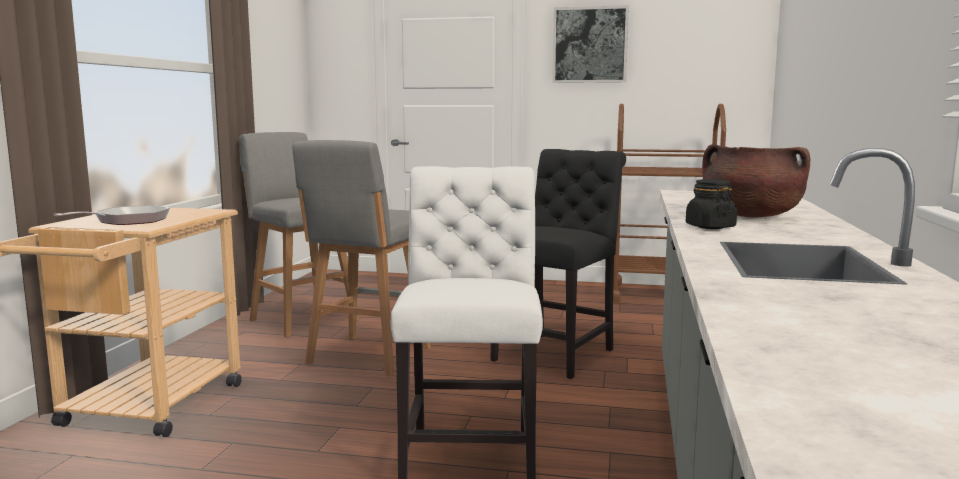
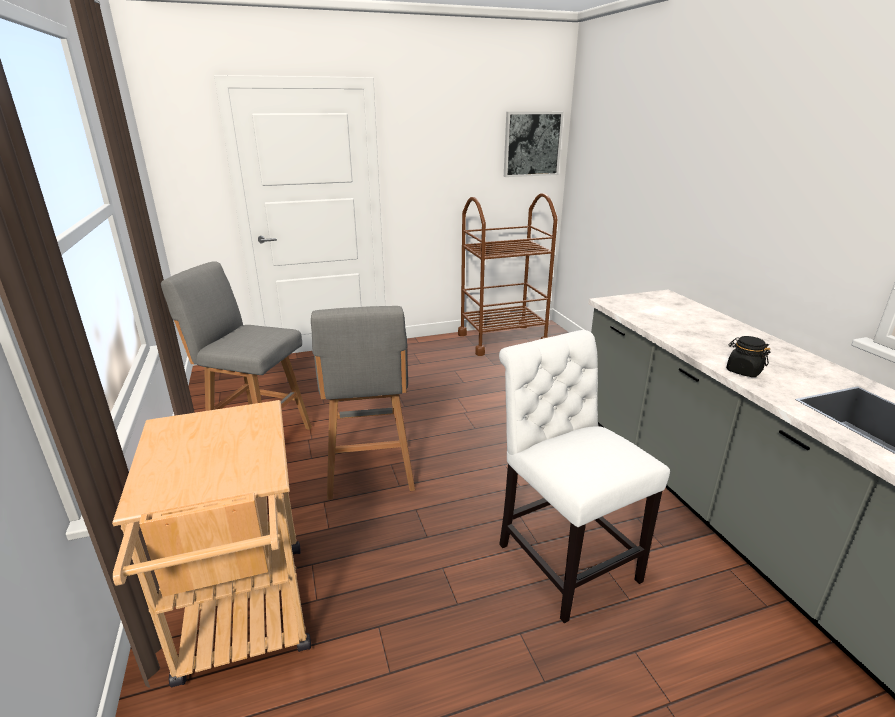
camera: 30 degrees left, 15 degrees up
frying pan [53,205,170,225] -> none
black chair [491,149,626,379] -> none
picture [552,5,629,83] -> picture moved to [504,112,564,177]
brown cooking pot [702,144,811,218] -> none

